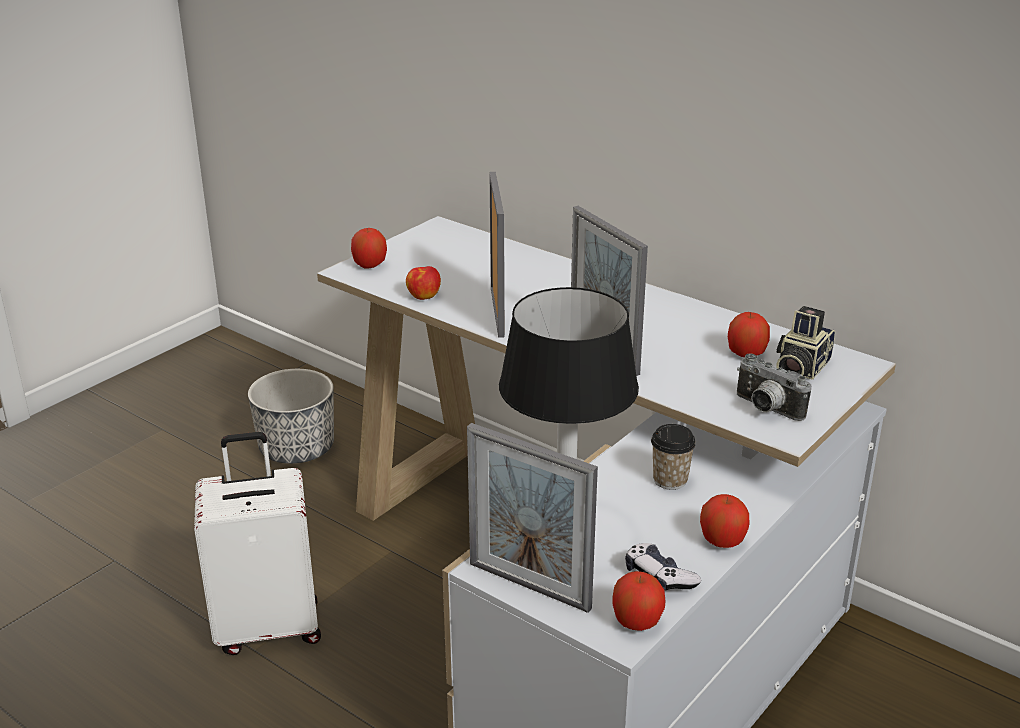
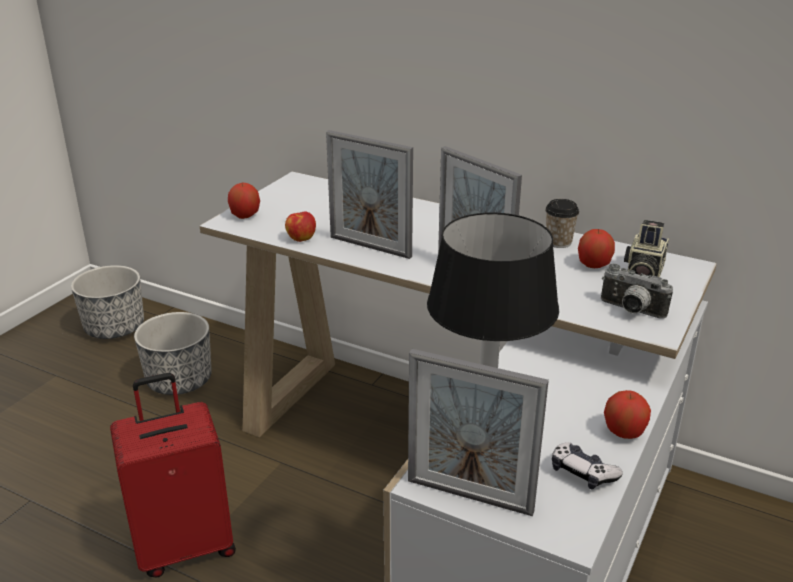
camera: 10 degrees left, 0 degrees up
white suitcase [194,432,321,655] -> red suitcase [110,373,236,578]
picture frame [489,172,505,338] -> picture frame turned 135 degrees clockwise [326,130,413,259]
apple [612,571,665,631] -> none
cup [651,424,696,490] -> cup moved to [545,199,579,248]
none -> planter [71,265,144,339]

